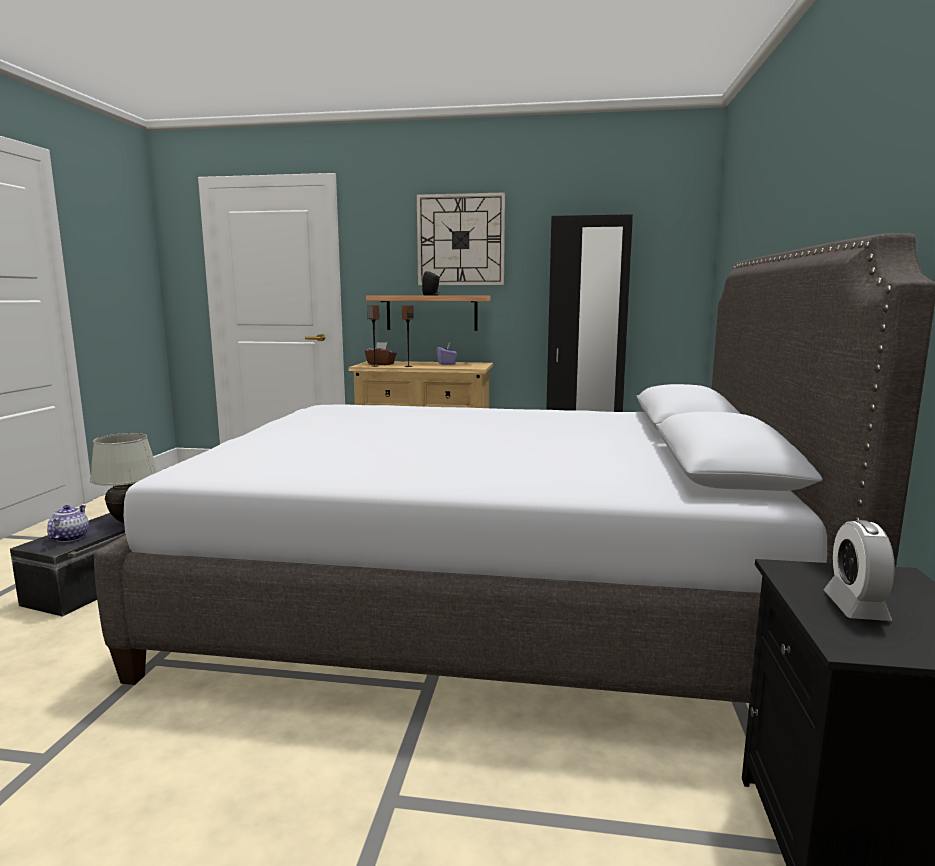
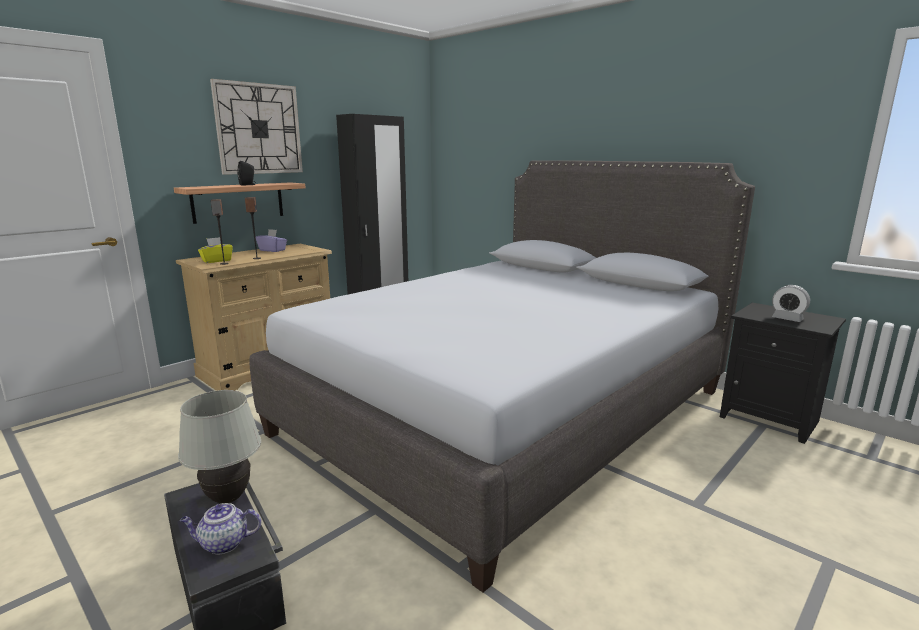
camera: 55 degrees left, 5 degrees up
teapot [47,505,89,542] -> teapot turned 45 degrees counterclockwise [180,503,261,554]
brown tissue box [365,342,397,365] -> yellow tissue box [198,237,233,263]

